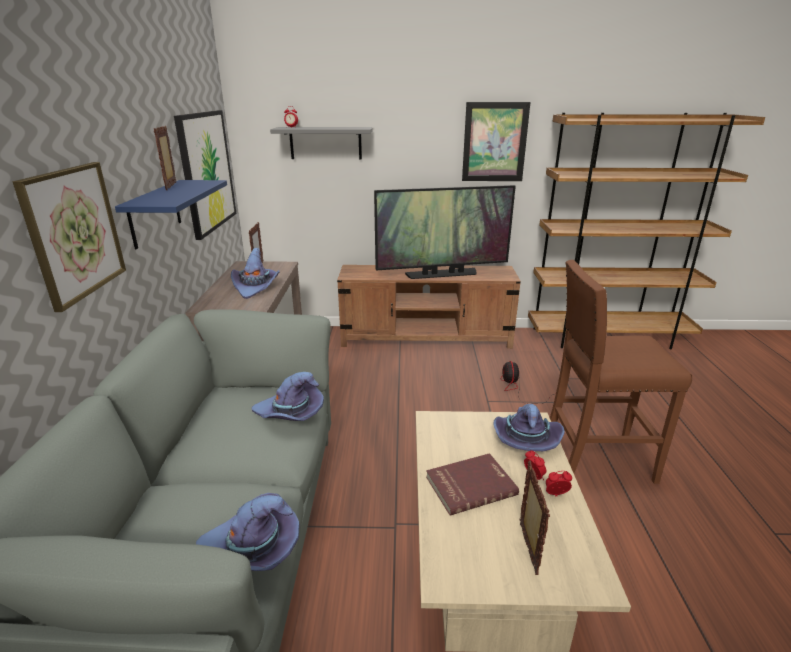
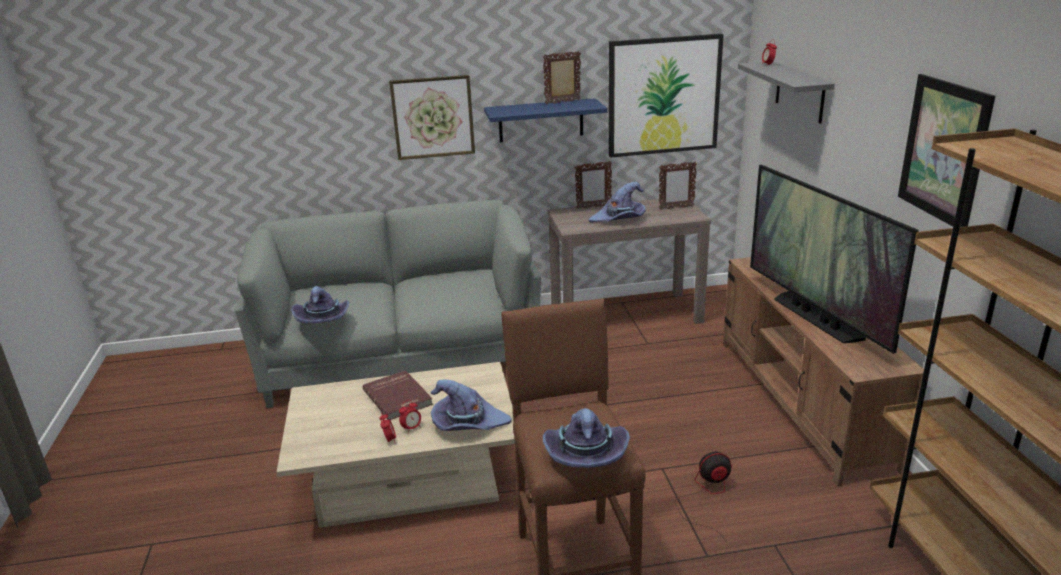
camera: 80 degrees right, 0 degrees up
purple hat [252,372,324,421] -> purple hat moved to [543,408,630,468]
picture frame [520,461,550,575] -> picture frame moved to [575,161,612,209]

